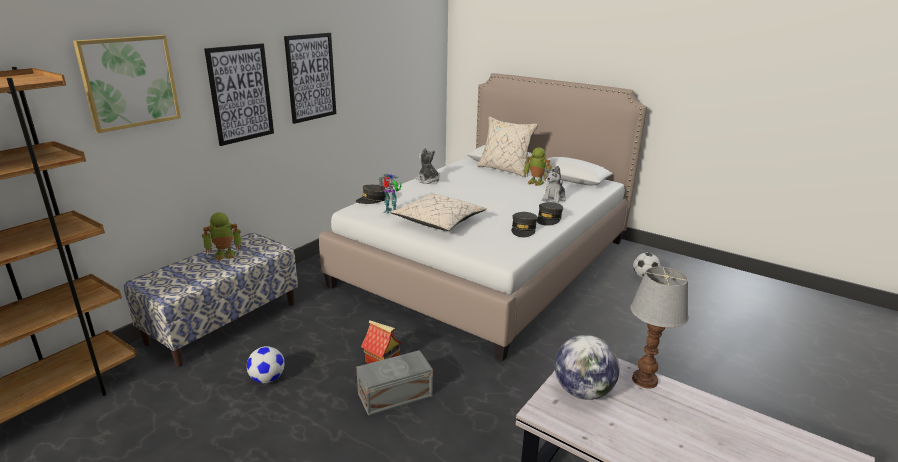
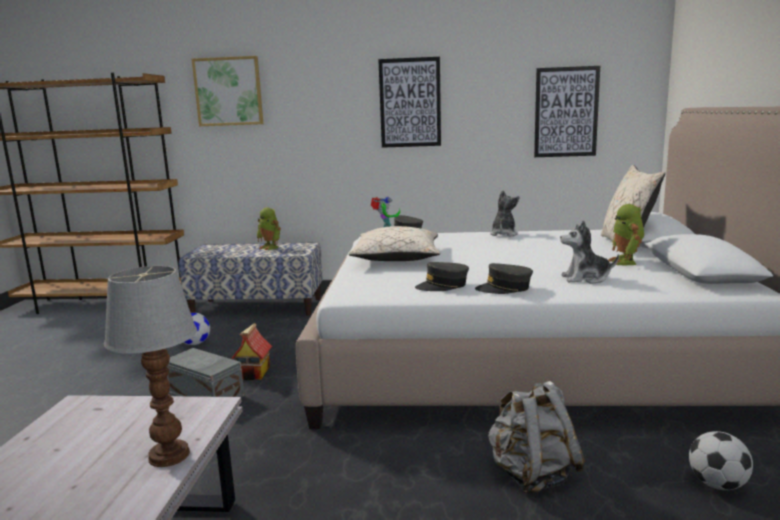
camera: 60 degrees right, 10 degrees down
picture [204,43,274,146] -> picture moved to [534,66,600,157]
globe [555,335,620,400] -> none
none -> grey backpack [488,381,585,493]

